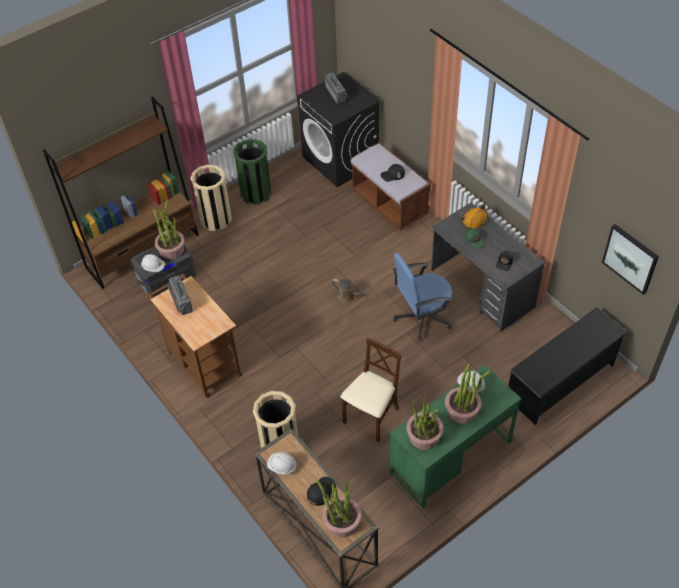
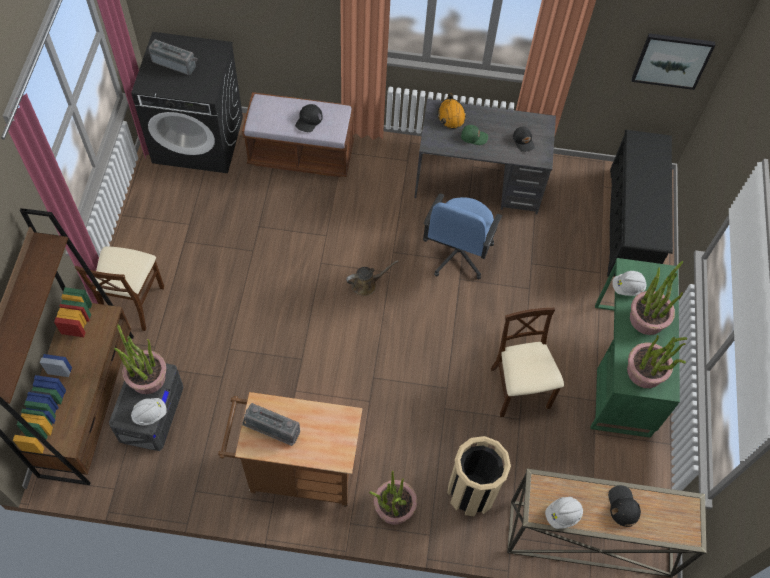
camera: 50 degrees left, 10 degrees up
beige trash can [190,164,232,231] -> beige chair [75,246,164,331]
green trash can [233,139,271,205] -> none
potted plant [316,480,362,537] -> potted plant moved to [369,471,417,525]

